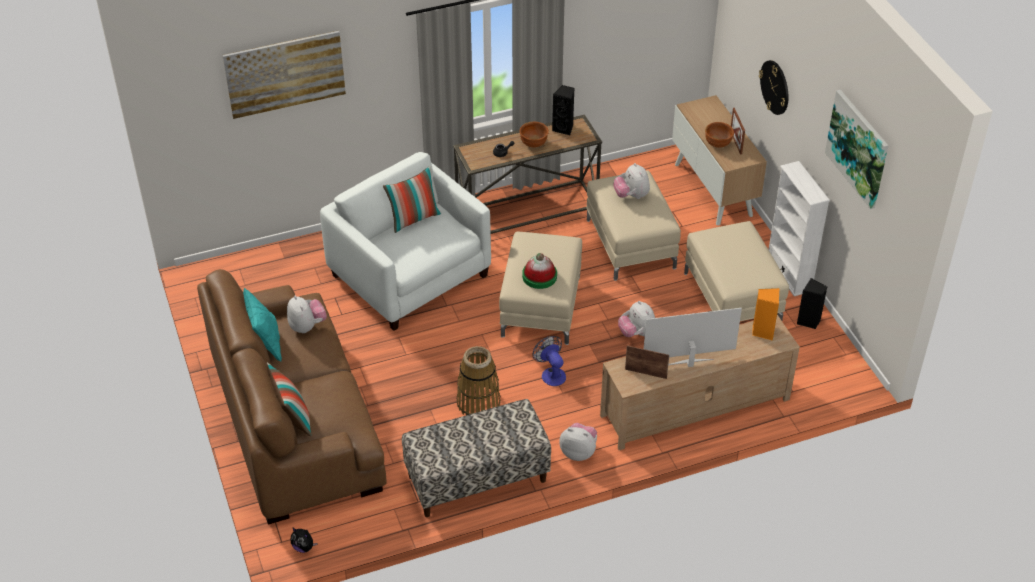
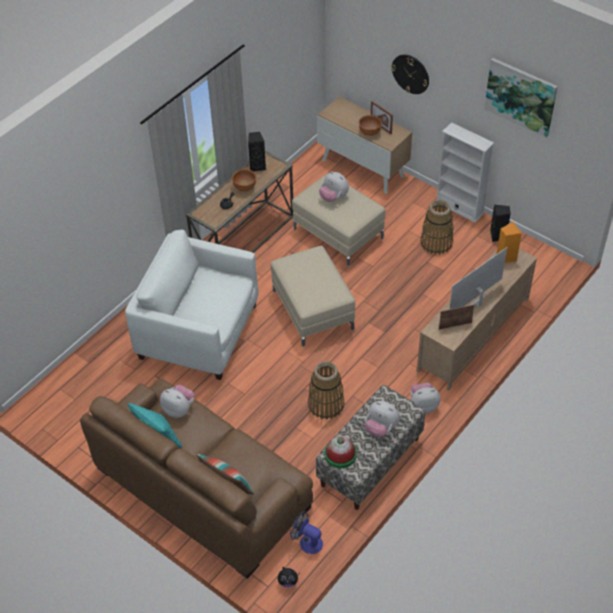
camera: 30 degrees left, 5 degrees up
picture [223,30,346,119] -> none
pillow [383,166,441,233] -> none
hat [522,253,557,289] -> hat moved to [324,436,357,468]
fan [533,336,566,386] -> fan moved to [290,511,323,554]
plush toy [618,301,655,337] -> plush toy moved to [365,401,399,437]
beige ottoman [684,221,789,321] -> basket [420,200,454,255]

